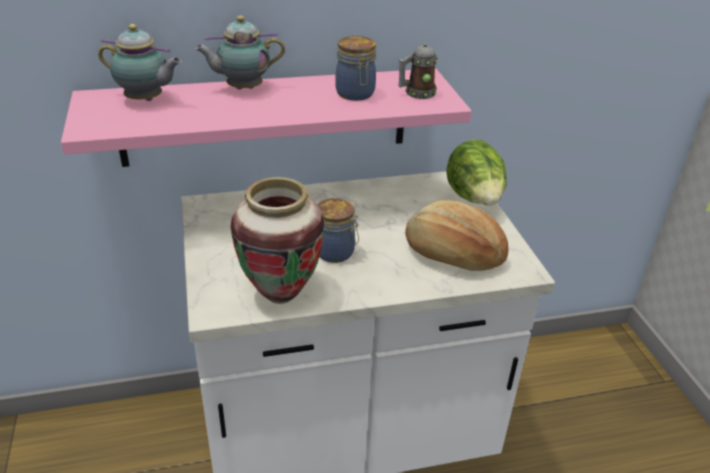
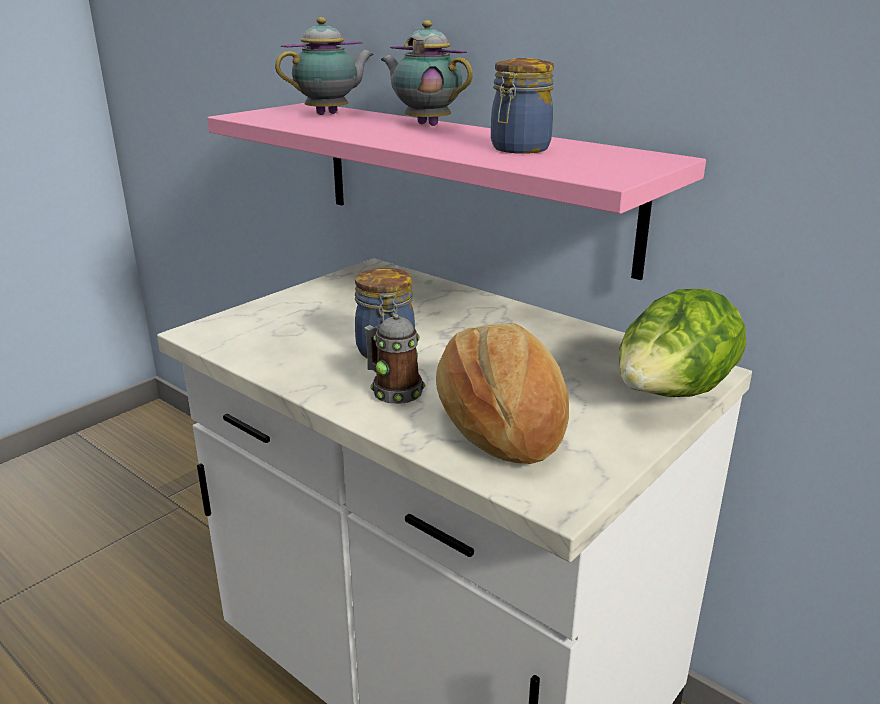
camera: 55 degrees right, 10 degrees down
teapot [98,24,182,101] -> teapot turned 105 degrees counterclockwise [275,17,374,115]
vase [230,177,325,304] -> none
mug [398,44,438,99] -> mug moved to [364,314,425,404]

